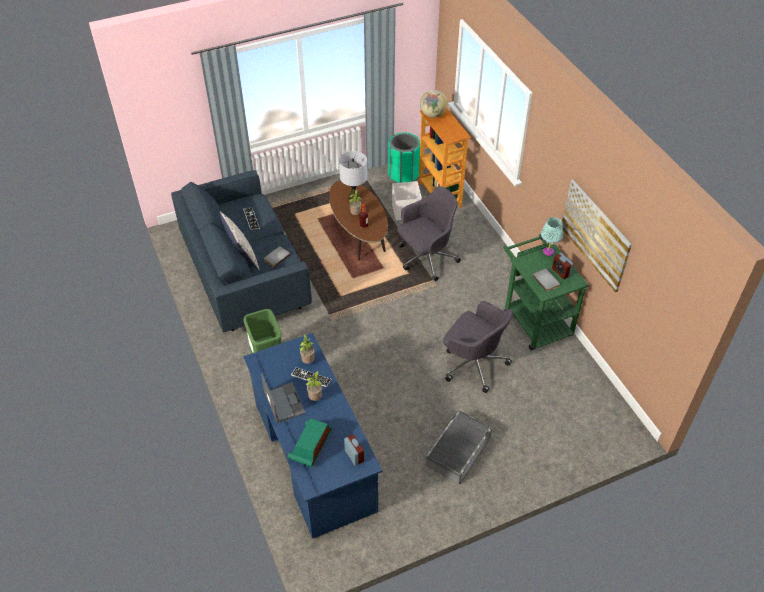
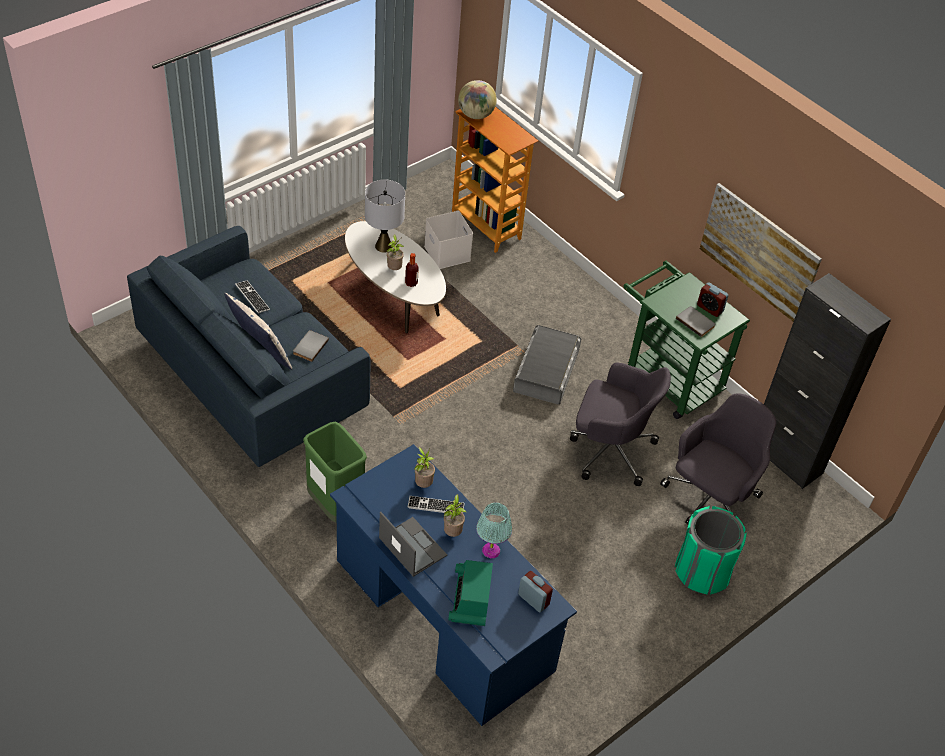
camera: 20 degrees left, 0 degrees up
brown coffee table [329,180,388,260] -> white coffee table [345,221,446,334]
green trash can [388,132,420,183] -> green trash can moved to [675,506,747,595]
grey office chair [397,186,461,281] -> grey office chair moved to [660,393,777,525]
grey storage box [425,411,492,484] -> grey storage box moved to [513,325,581,405]
turquoise table lamp [541,217,563,256] -> turquoise table lamp moved to [476,503,512,558]
none -> black cabinet [764,273,891,489]

